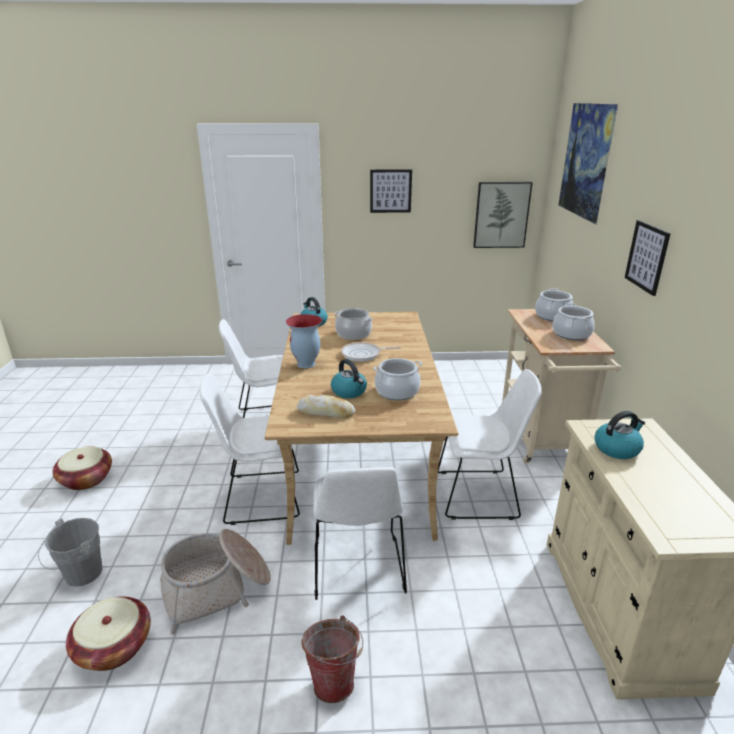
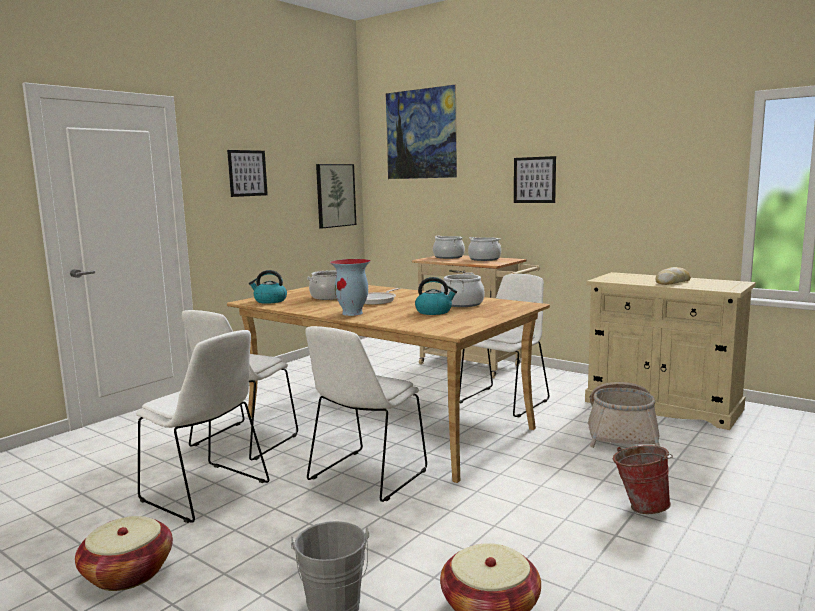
camera: 50 degrees left, 15 degrees down
basket [160,529,271,635] -> basket moved to [588,382,660,448]
bread [297,395,355,418] -> bread moved to [656,267,691,285]
white chair [314,467,407,600] -> white chair moved to [136,330,269,523]
kettle [595,411,645,459] -> none

